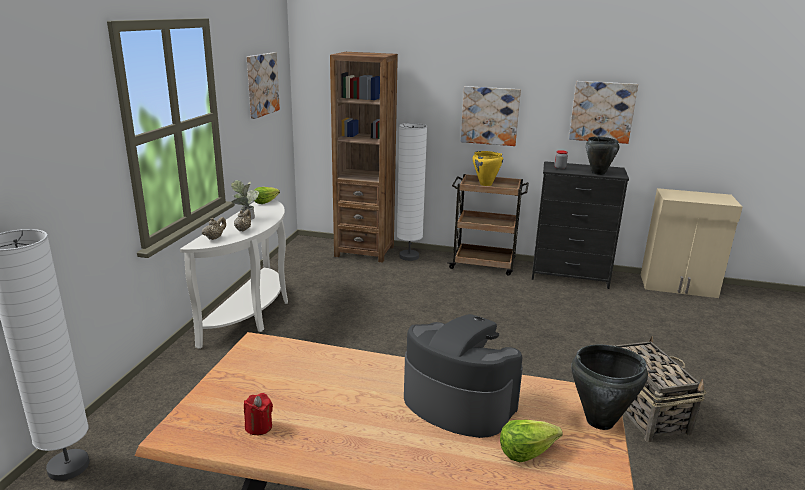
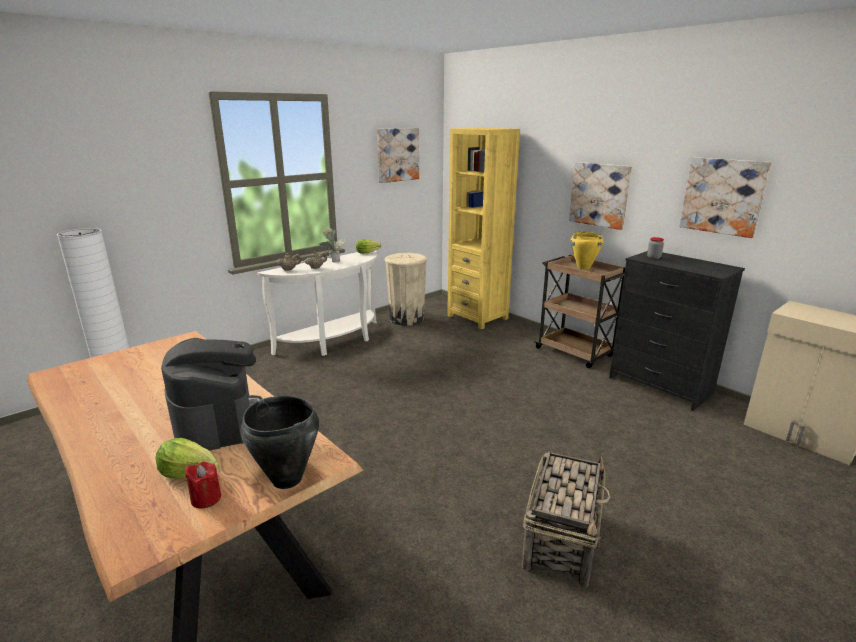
camera: 35 degrees right, 0 degrees up
red candle [244,393,273,435] -> red candle moved to [185,462,221,509]
brown bookcase [330,52,398,263] -> yellow bookcase [447,128,520,329]
white floor lamp [397,123,427,261] -> none
black cooking pot [586,136,620,175] -> none
none -> beige trash can [385,253,427,326]

